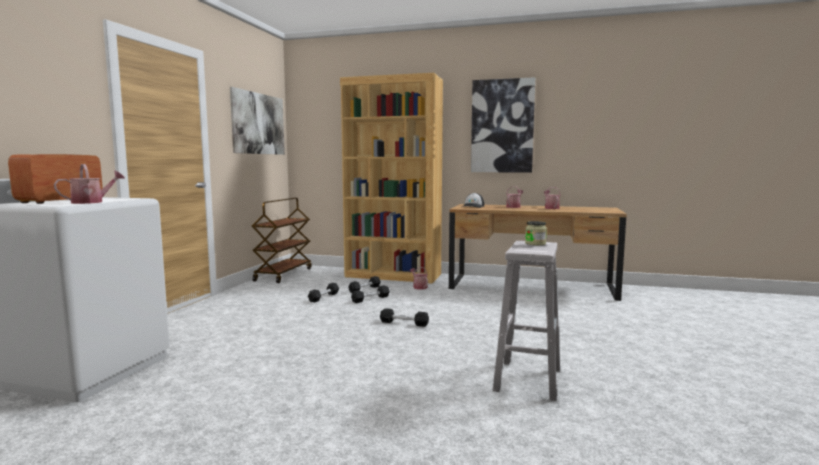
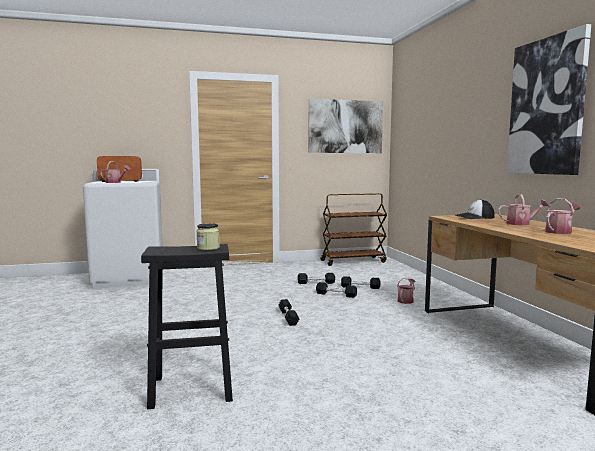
camera: 60 degrees right, 0 degrees up
brown bookcase [340,73,443,284] -> none
white stool [493,241,560,401] -> black stool [141,244,233,409]

